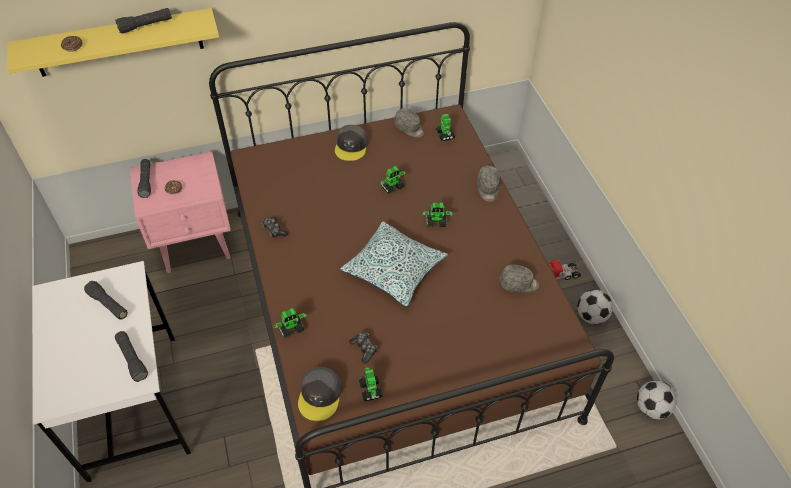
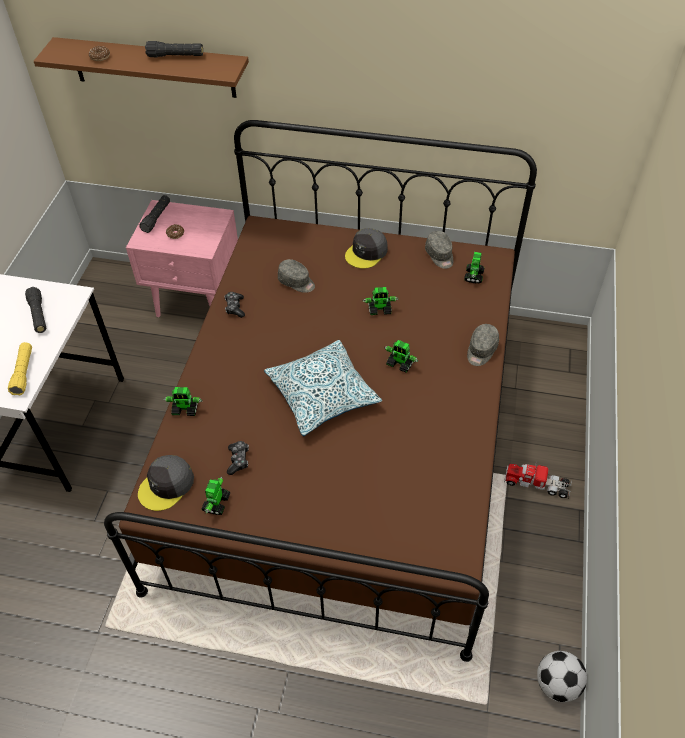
camera: 30 degrees right, 0 degrees up
yellow shelf [7,8,219,77] -> brown shelf [34,37,249,98]
black flashlight [115,331,148,382] -> yellow flashlight [8,342,32,395]
grey cap [499,265,539,292] -> grey cap moved to [278,259,315,293]
football [577,290,613,325] -> none

